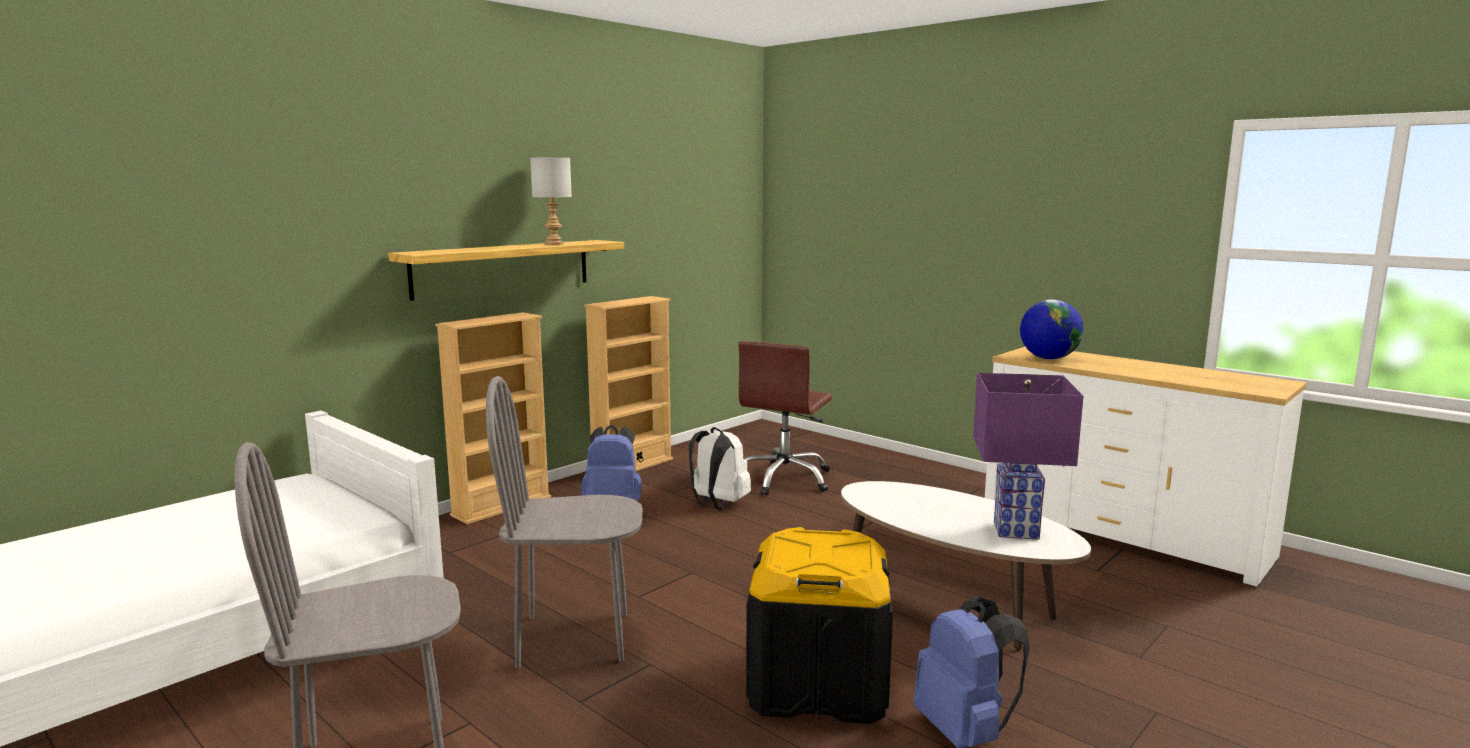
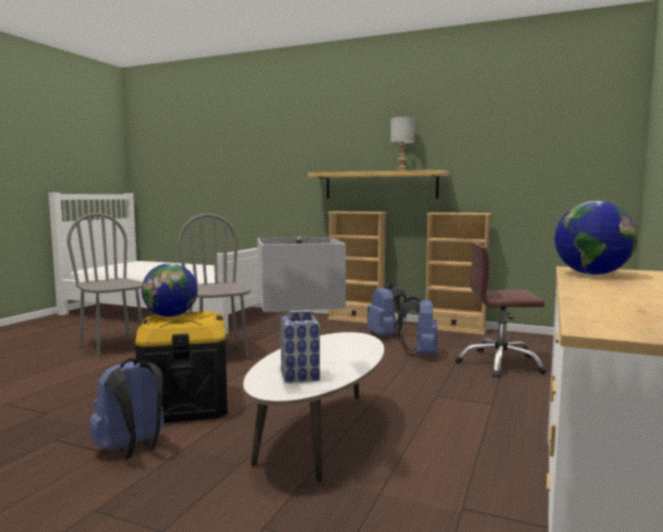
camera: 70 degrees right, 5 degrees down
white backpack [689,427,751,510] -> blue backpack [398,296,438,356]
purple table lamp [973,373,1084,539] -> white table lamp [257,237,346,383]
none -> globe [141,263,198,317]

